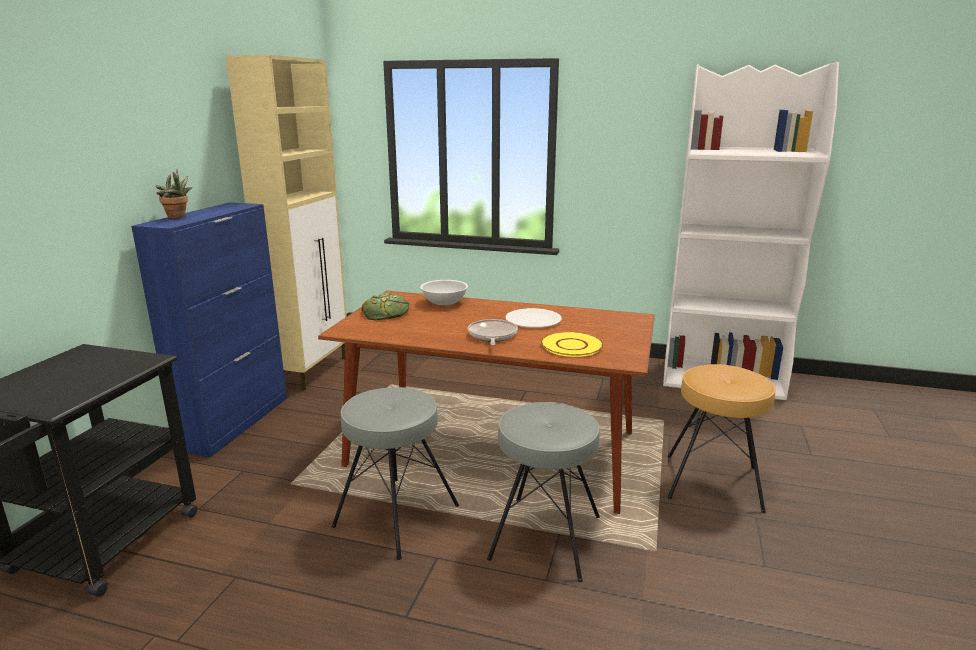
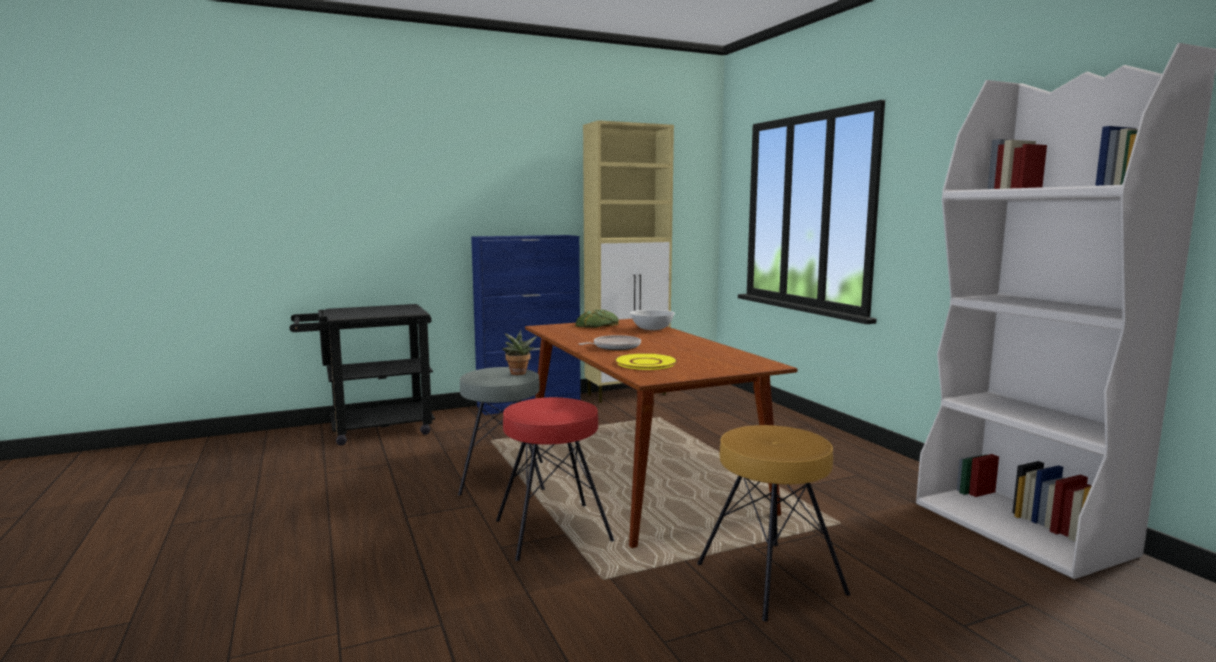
camera: 50 degrees right, 10 degrees down
potted plant [156,169,192,219] -> potted plant moved to [503,330,537,375]
grey stool [487,402,600,582] -> red stool [496,397,615,561]
white plate [506,308,562,328] -> none

